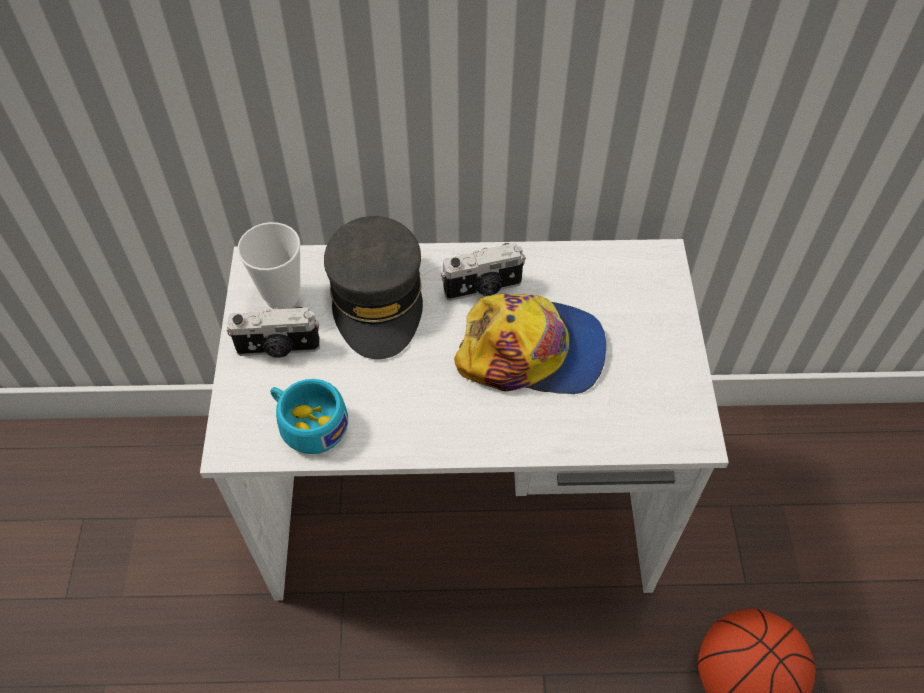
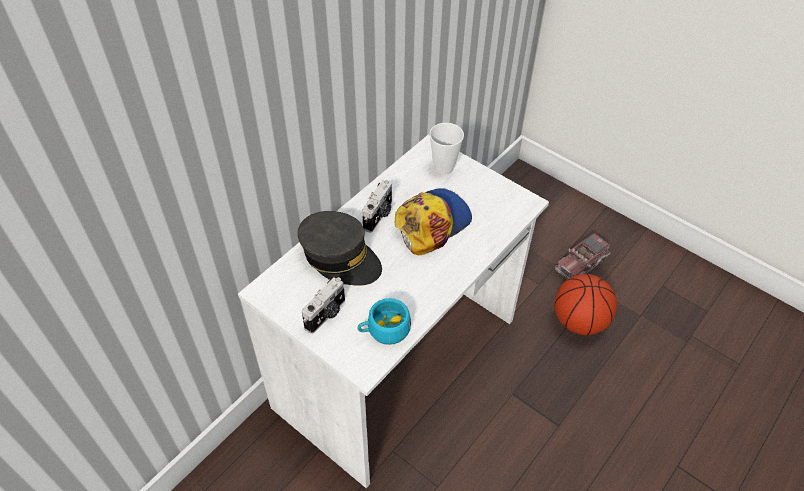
camera: 50 degrees left, 5 degrees down
cup [237,222,301,309] -> cup moved to [429,123,464,174]
none -> toy truck [555,233,611,279]

